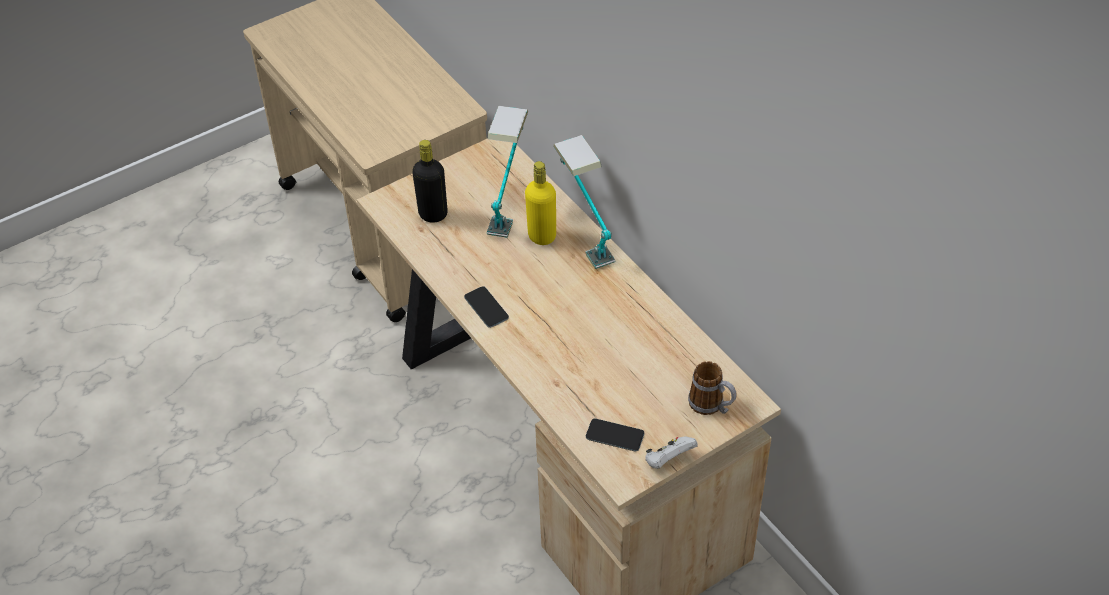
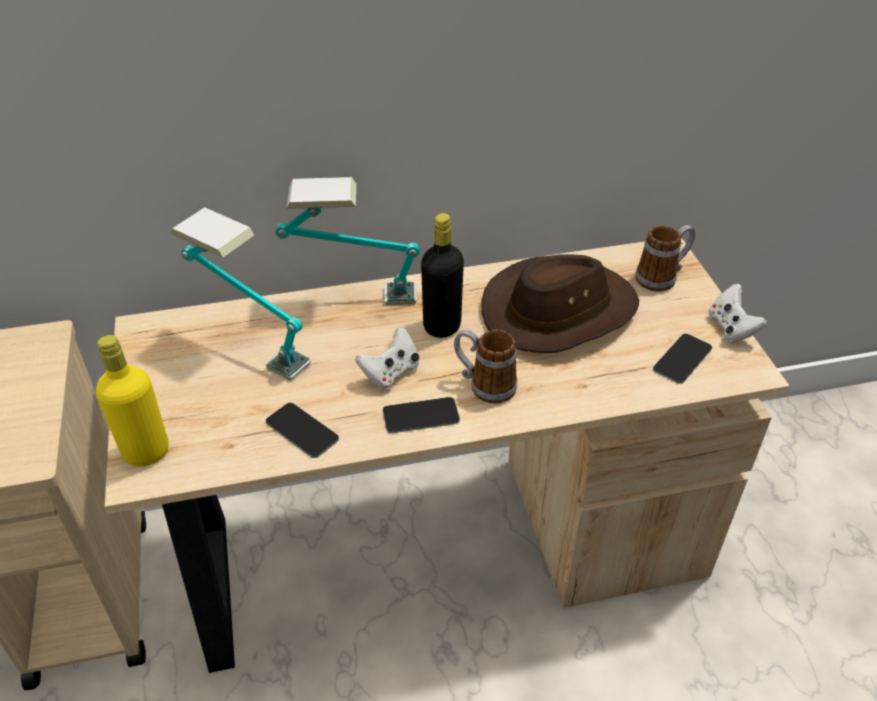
camera: 70 degrees left, 5 degrees down
black bottle [412,140,448,223] -> black bottle moved to [421,213,464,338]
yellow bottle [525,161,556,245] -> yellow bottle moved to [96,335,169,466]
none -> phone [266,403,339,458]
none -> white game controller [355,326,419,390]
none -> mug [454,330,517,403]
none -> brown hat [482,254,639,353]

